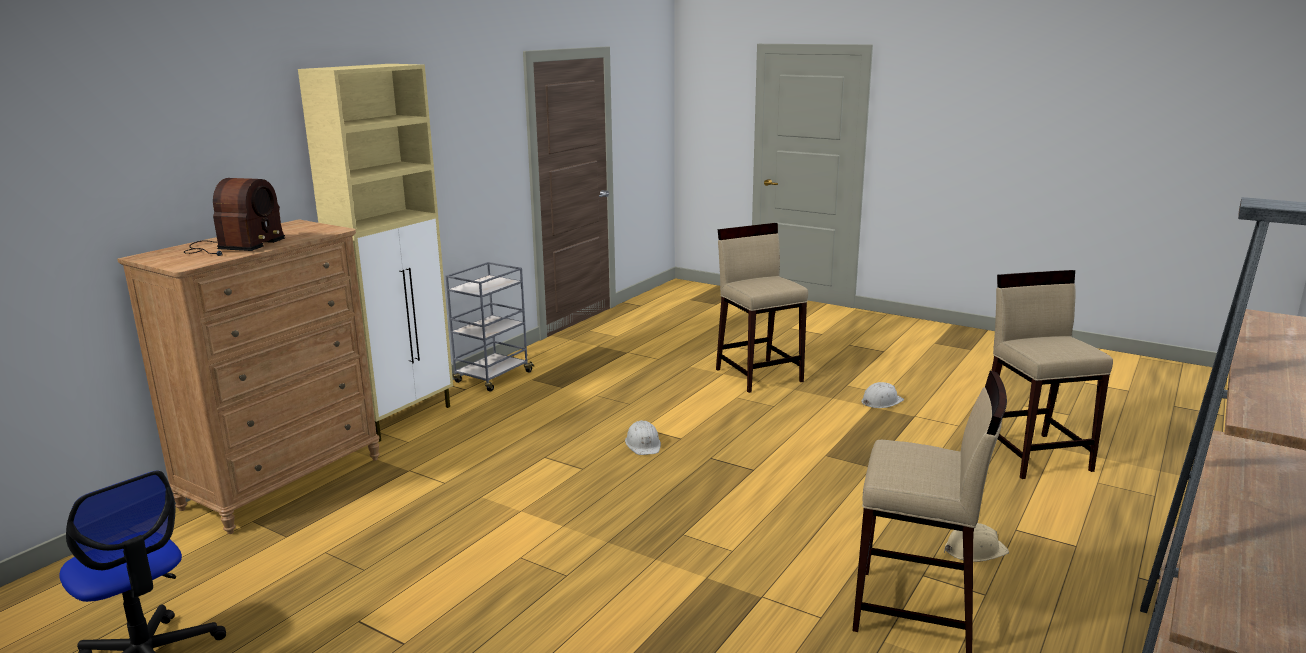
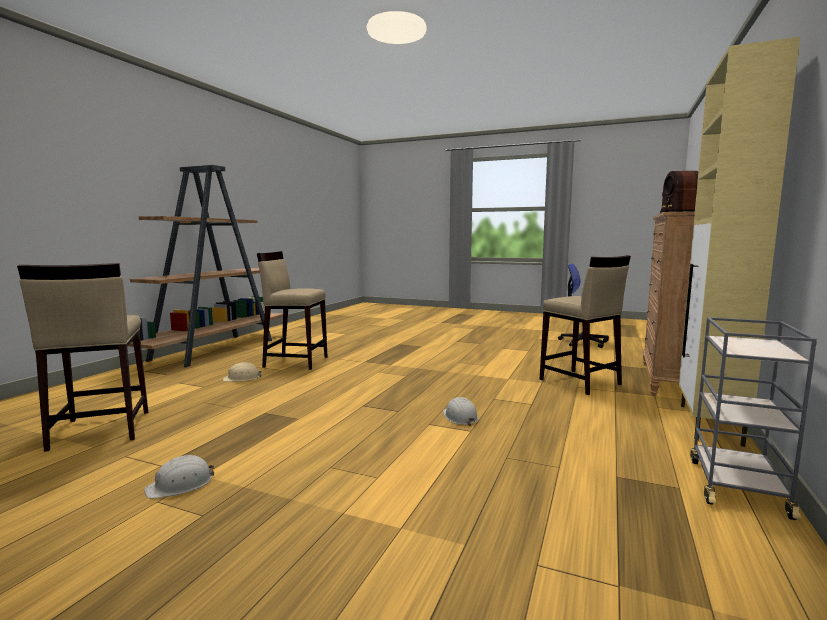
camera: 170 degrees right, 10 degrees down
beige stool [716,223,808,393] -> beige stool moved to [540,255,631,395]

